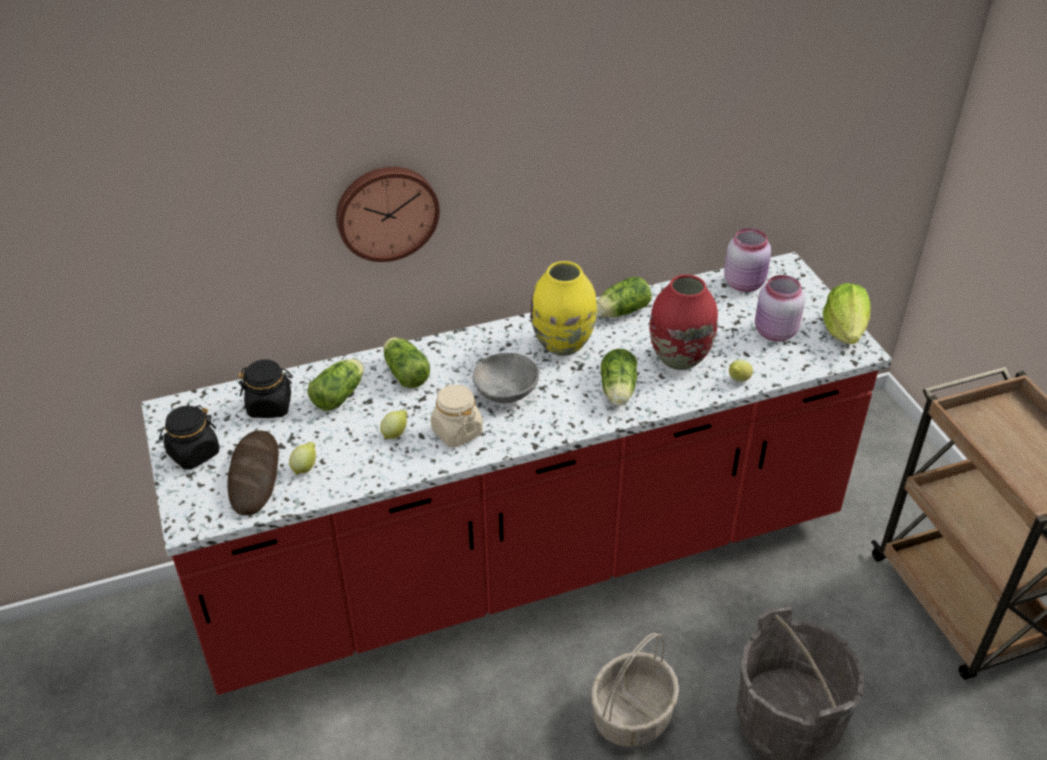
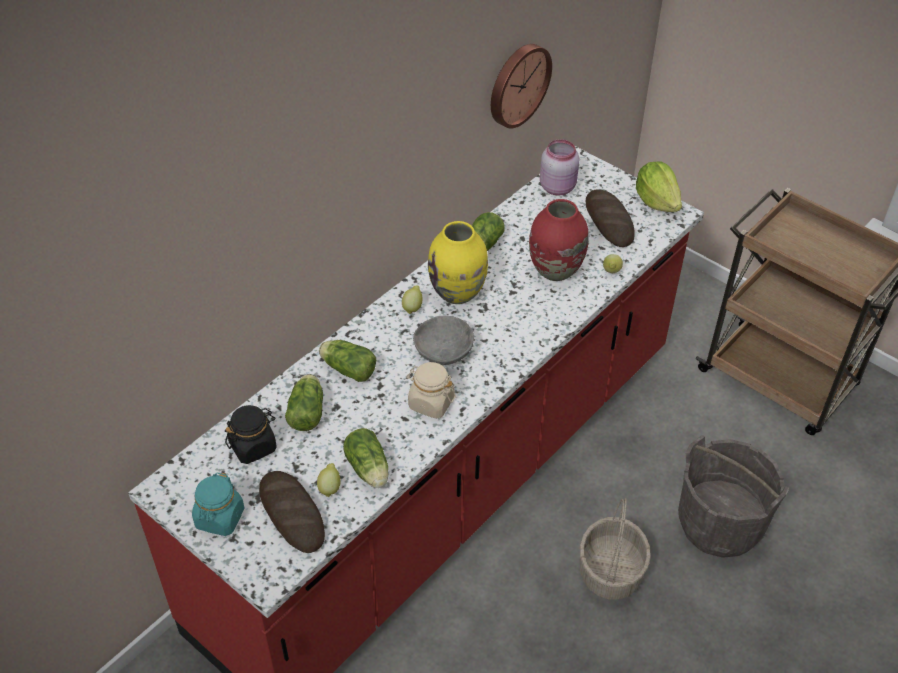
camera: 30 degrees left, 5 degrees up
black jar [159,405,220,470] -> turquoise jar [192,472,244,536]
wall clock [336,167,440,262] -> wall clock moved to [491,44,552,129]
lemon [380,410,407,439] -> lemon moved to [402,285,422,314]
lettuce [601,349,637,406] -> lettuce moved to [343,428,388,488]
pink jar [755,275,805,342] -> bread [586,189,634,247]

